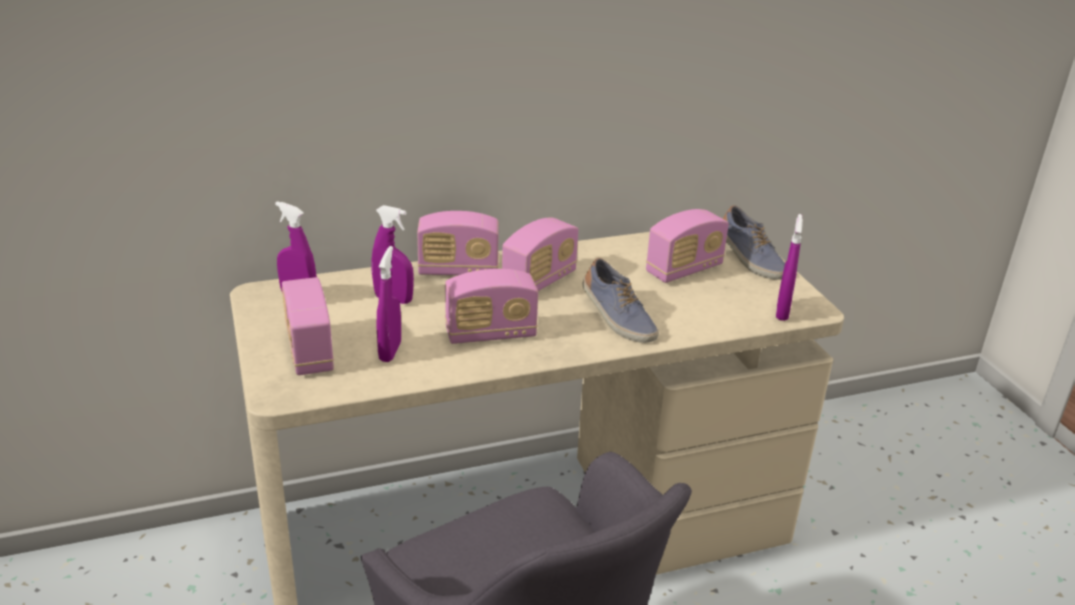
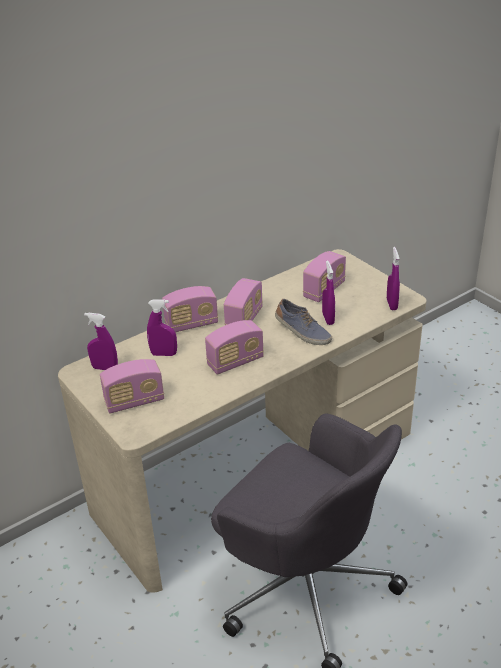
camera: 15 degrees left, 5 degrees up
radio [282,277,334,375] -> radio turned 75 degrees counterclockwise [100,359,164,413]
purple spray bottle [377,246,401,362] -> purple spray bottle moved to [322,260,335,325]
shoe [723,205,785,280] -> none

